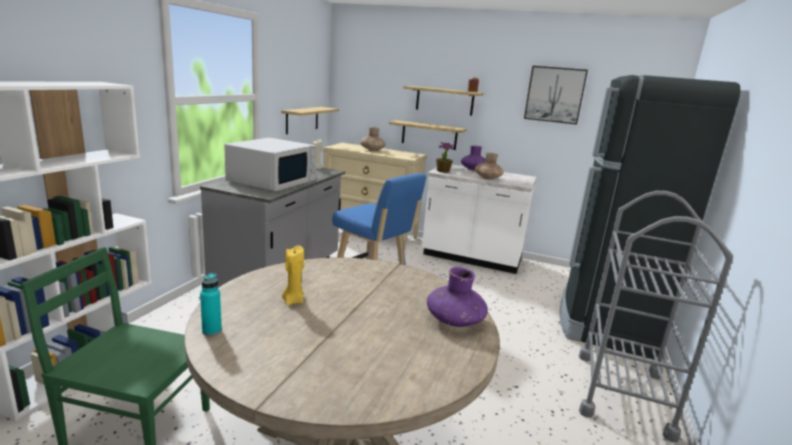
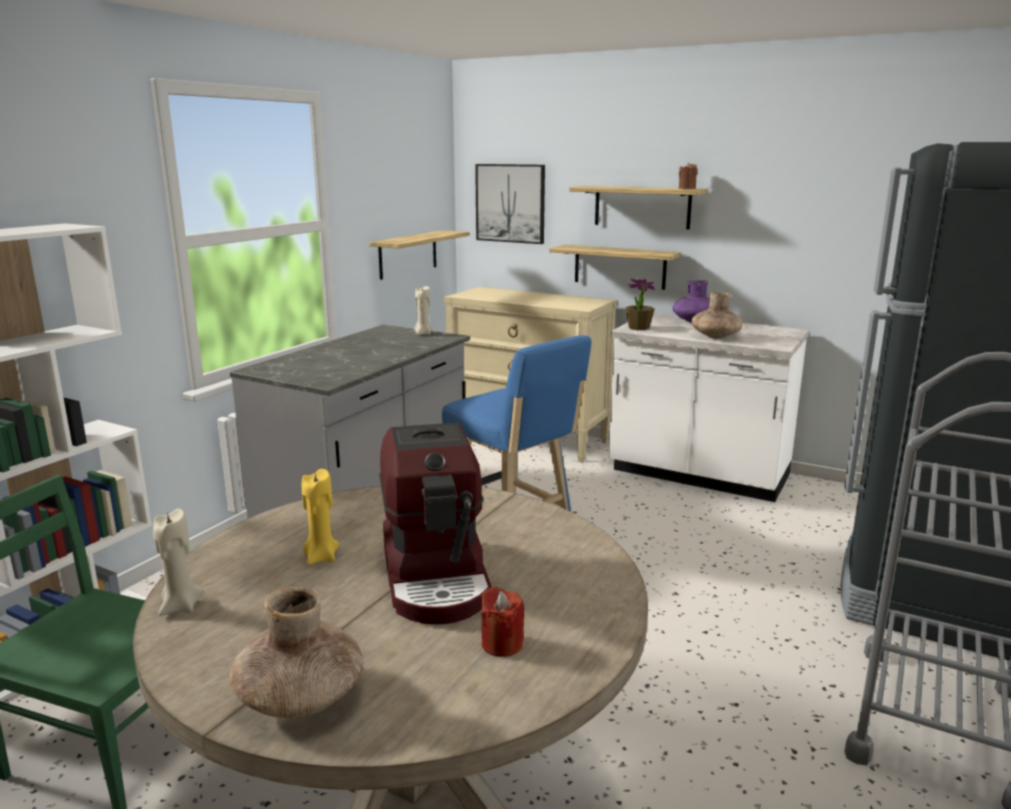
camera: 10 degrees right, 0 degrees up
turquoise bottle [200,273,222,336] -> beige candle [153,508,205,616]
white microwave [224,138,317,191] -> none
brown vase [360,127,386,151] -> brown vase moved to [230,587,363,718]
purple vase [427,267,488,327] -> none
picture [524,66,588,125] -> picture moved to [475,164,545,244]
none -> coffee machine [379,423,492,624]
none -> red candle [482,586,524,657]

